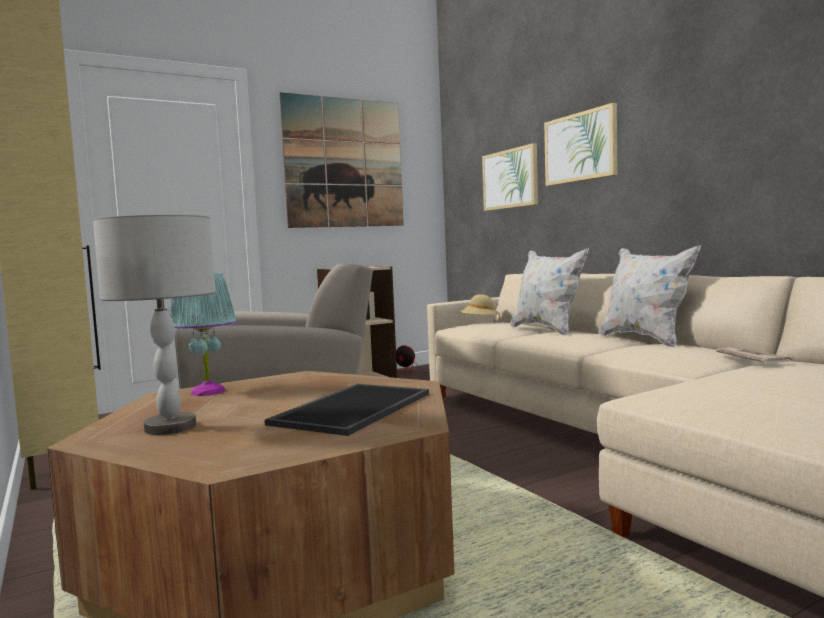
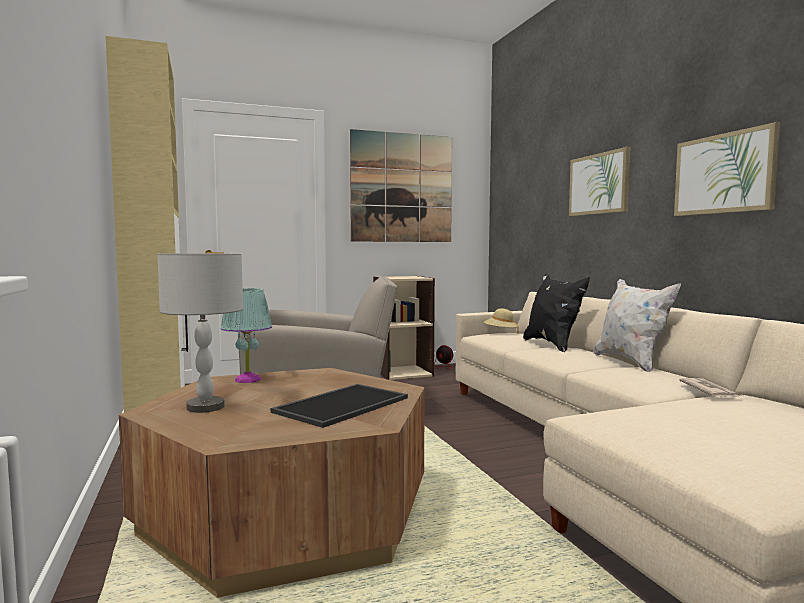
camera: 10 degrees right, 0 degrees up
picture [482,143,538,211] -> picture moved to [674,122,780,216]
white pillow [510,249,589,335] -> black pillow [523,274,590,352]

